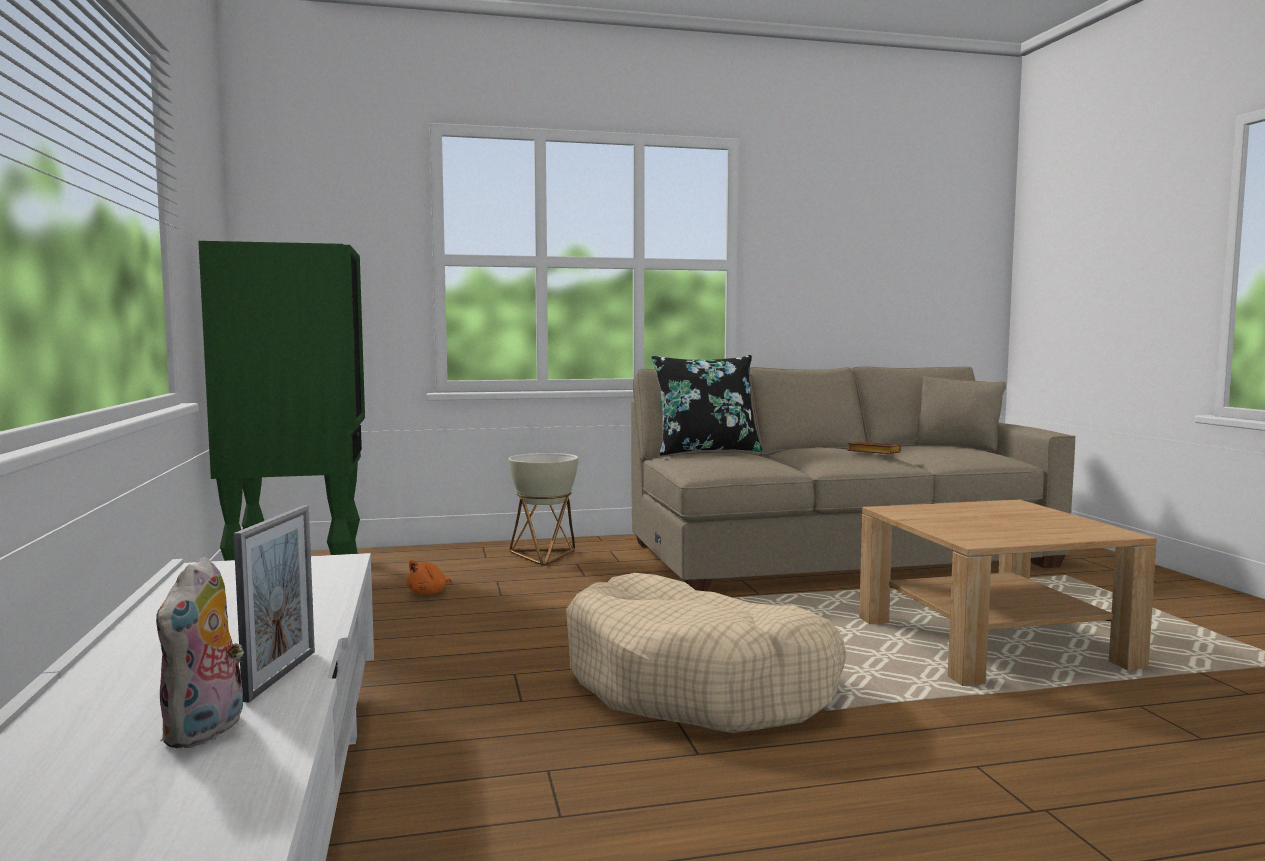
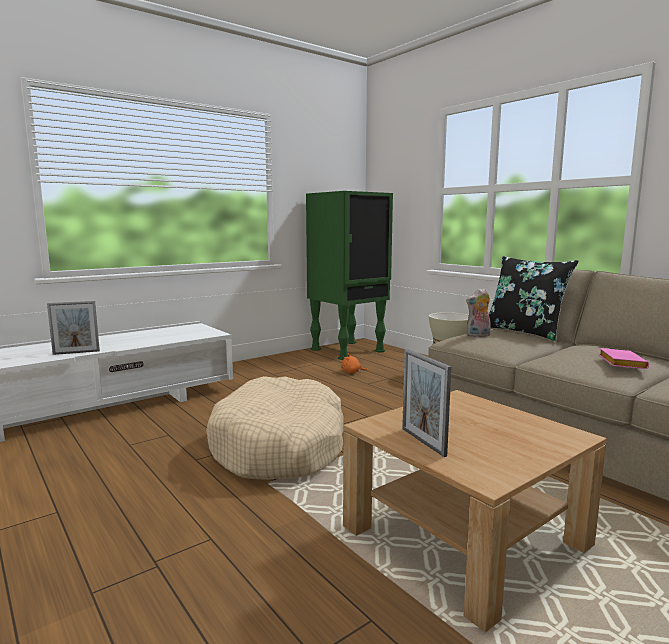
camera: 65 degrees right, 5 degrees up
plush toy [156,556,252,748] -> plush toy moved to [466,288,491,337]
brown book [847,442,901,454] -> pink book [599,348,649,369]
none -> picture frame [402,349,451,457]

